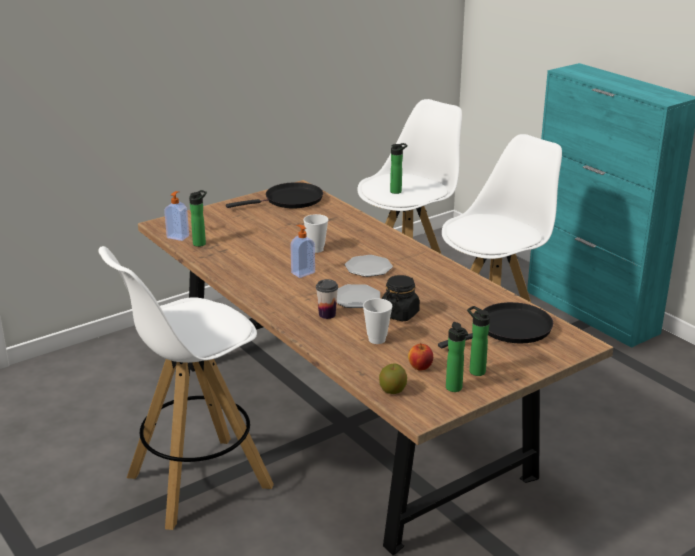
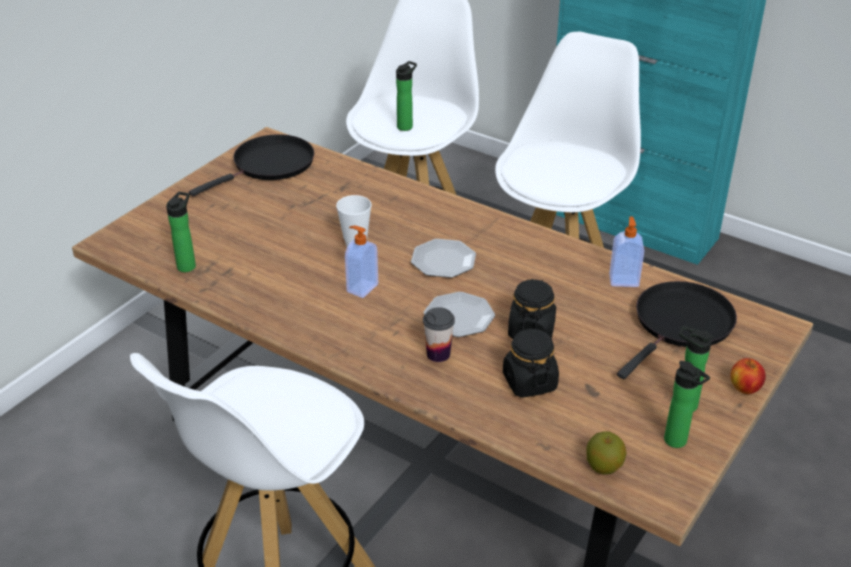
camera: 20 degrees left, 10 degrees up
soap dispenser [164,191,189,241] -> soap dispenser moved to [609,216,644,287]
cup [363,298,392,344] -> black jar [503,328,559,398]
apple [408,343,433,371] -> apple moved to [731,358,766,394]

